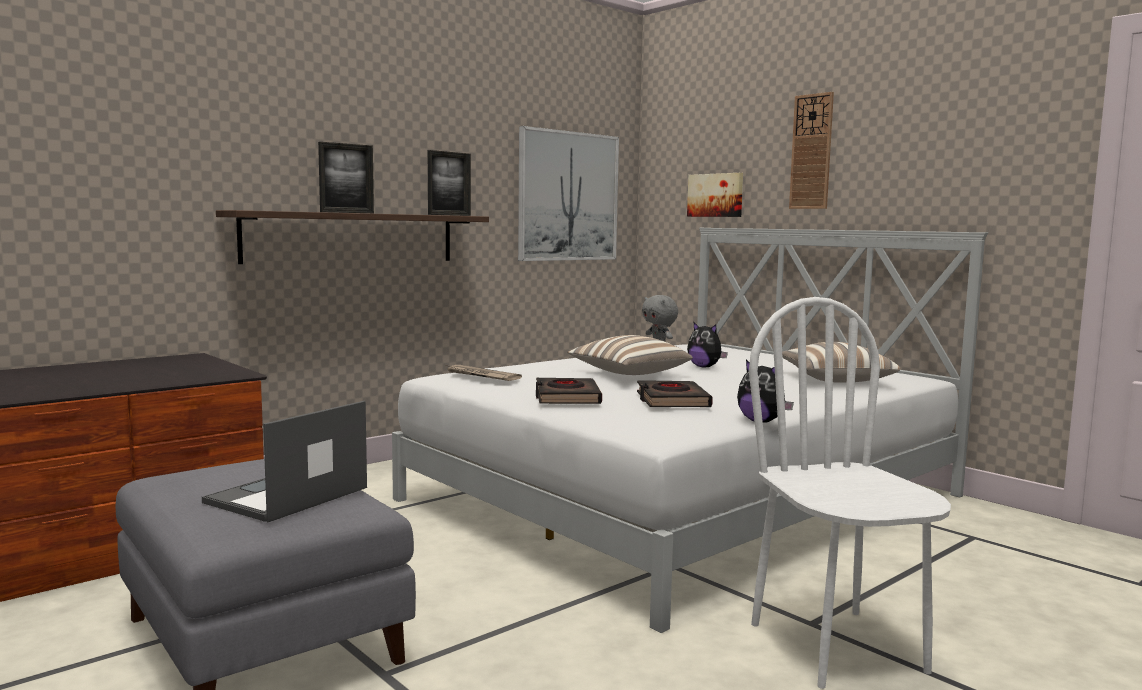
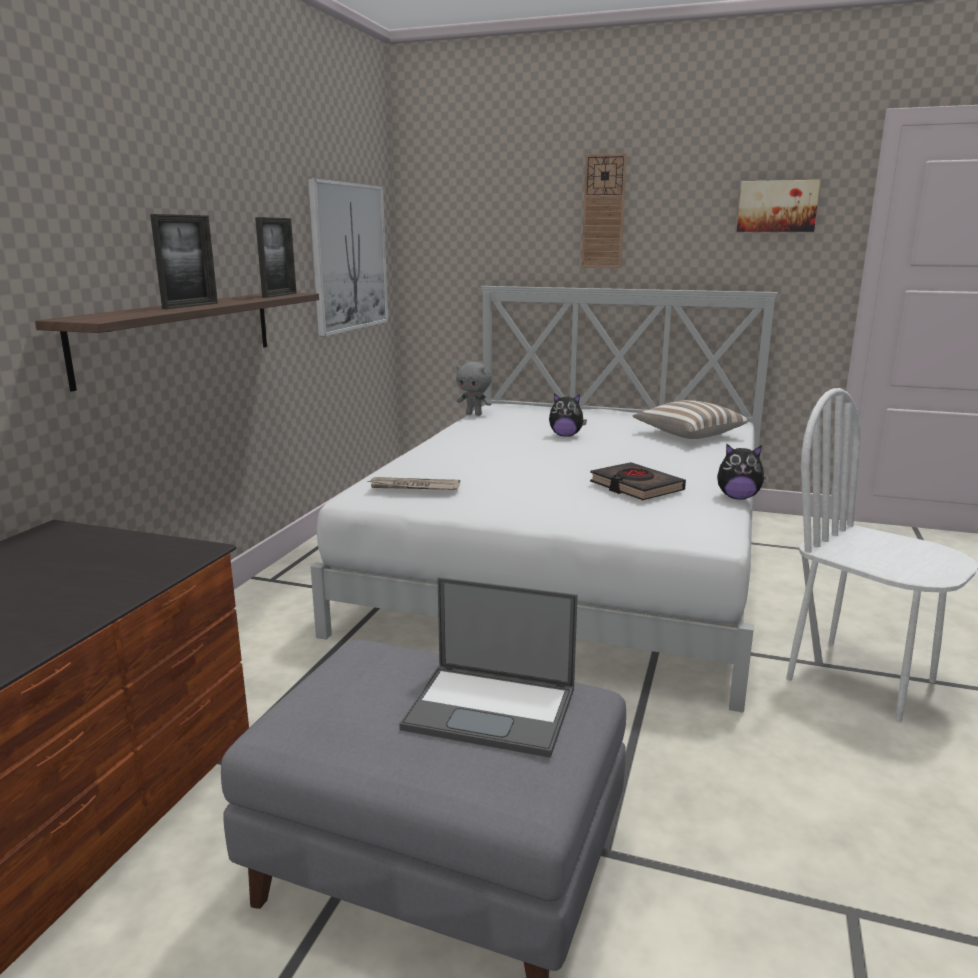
camera: 30 degrees left, 10 degrees up
laptop [202,401,367,522] -> laptop turned 75 degrees counterclockwise [399,577,578,758]
black book [536,378,602,404] -> none
pillow [567,335,693,375] -> none
picture [687,173,743,217] -> picture moved to [737,180,820,232]

